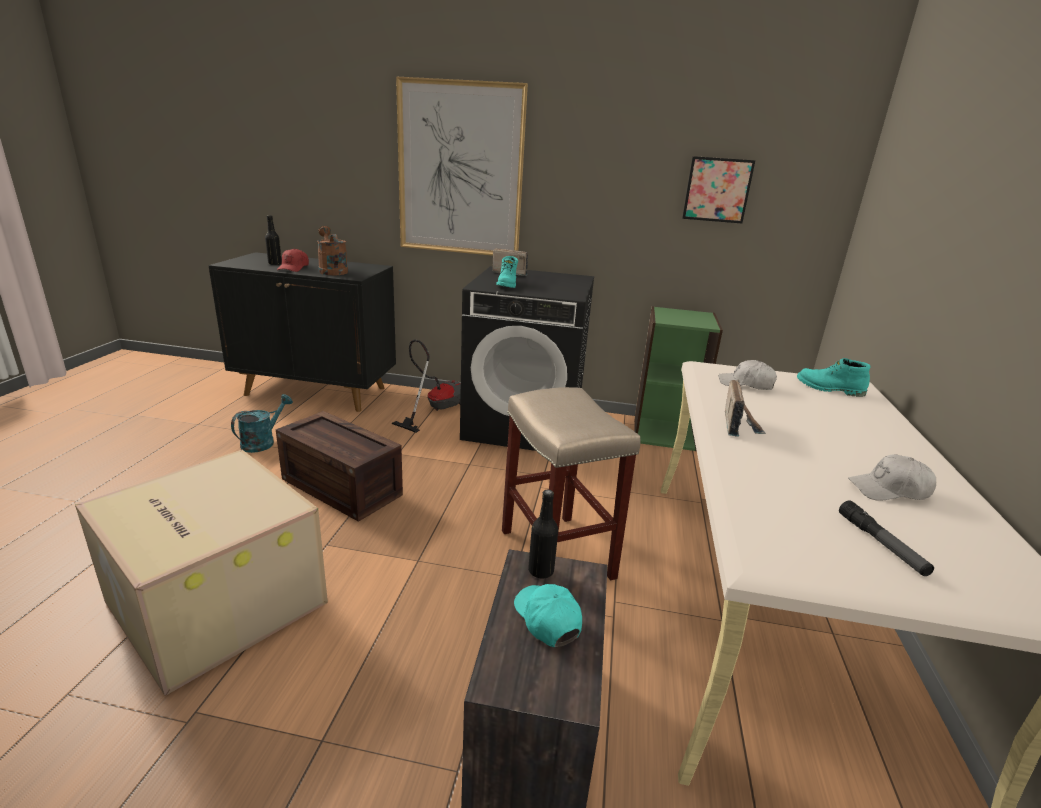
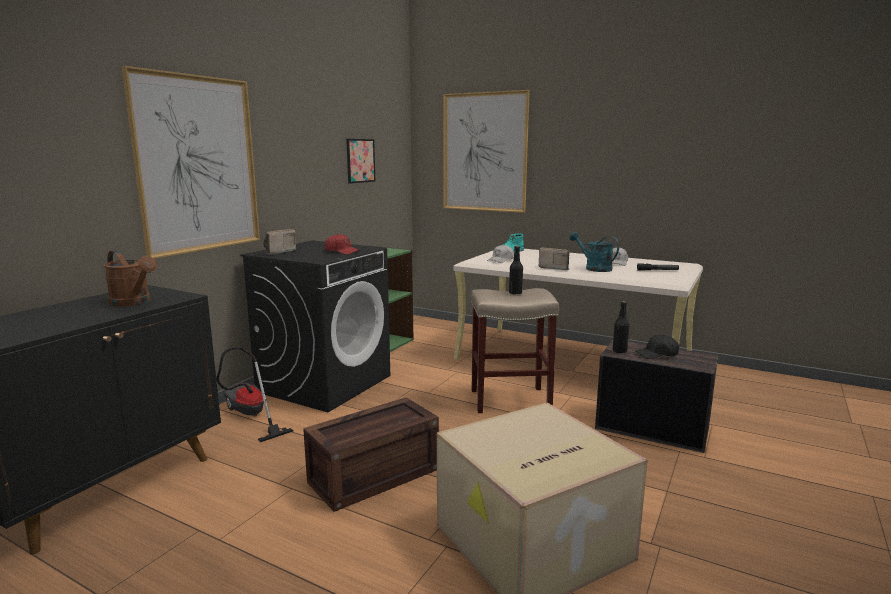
camera: 70 degrees left, 10 degrees down
turquoise watering can [231,394,293,453] -> turquoise watering can moved to [569,231,619,272]
black bottle [265,215,282,265] -> black bottle moved to [509,246,523,294]
red cap [277,248,309,272] -> red cap moved to [324,234,360,255]
brown watering can [317,226,348,275] -> brown watering can turned 135 degrees counterclockwise [104,250,157,307]
turquoise boot [496,256,518,288] -> none
turquoise cap [514,584,582,647] -> black cap [635,335,679,359]
none -> picture [443,90,530,213]

